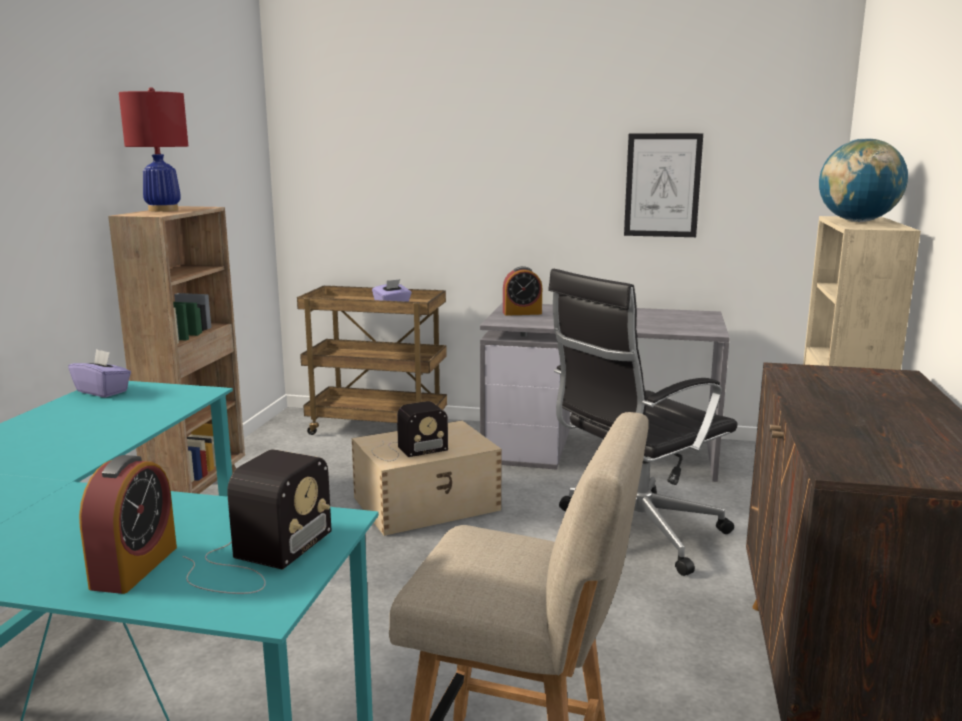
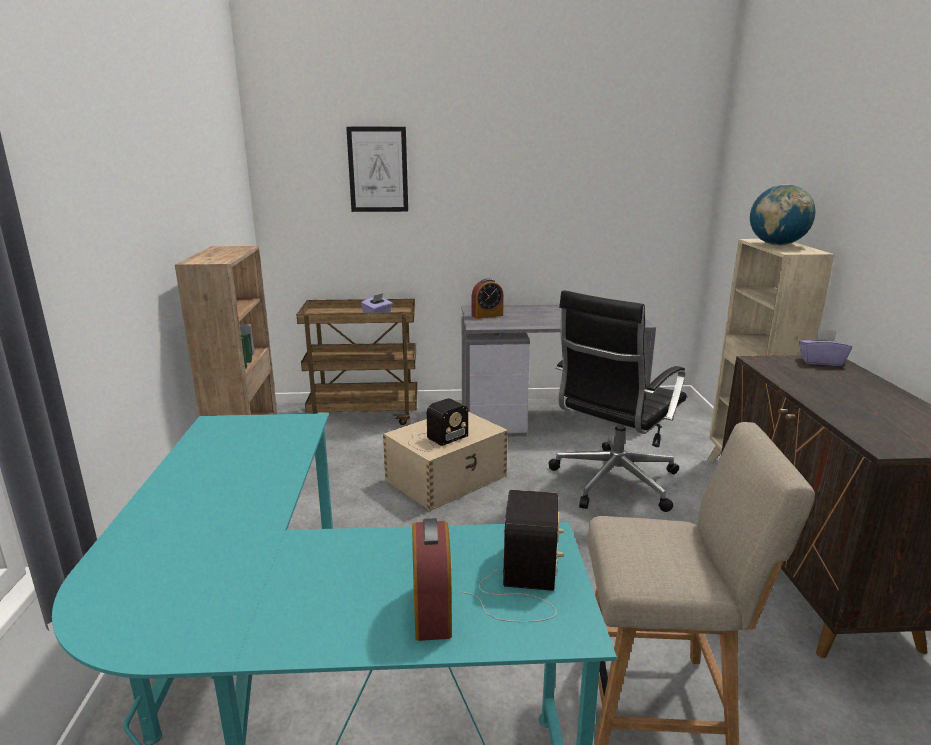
camera: 15 degrees left, 5 degrees up
purple tissue box [68,349,131,398] -> purple tissue box moved to [799,329,852,366]
red table lamp [119,87,188,211] -> none
picture [624,133,703,237] -> picture moved to [346,127,408,212]

